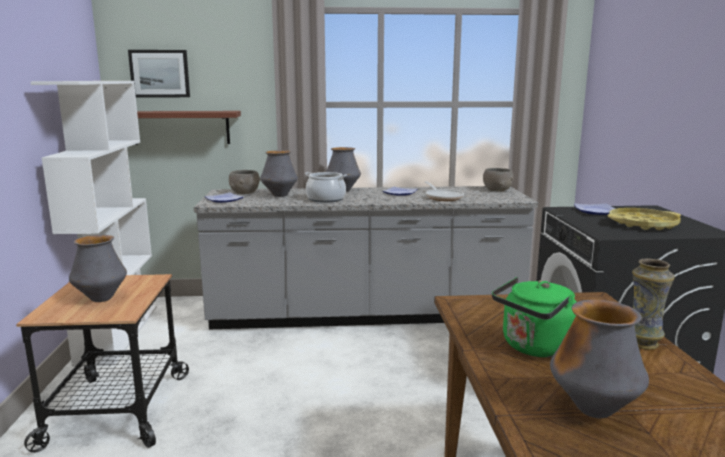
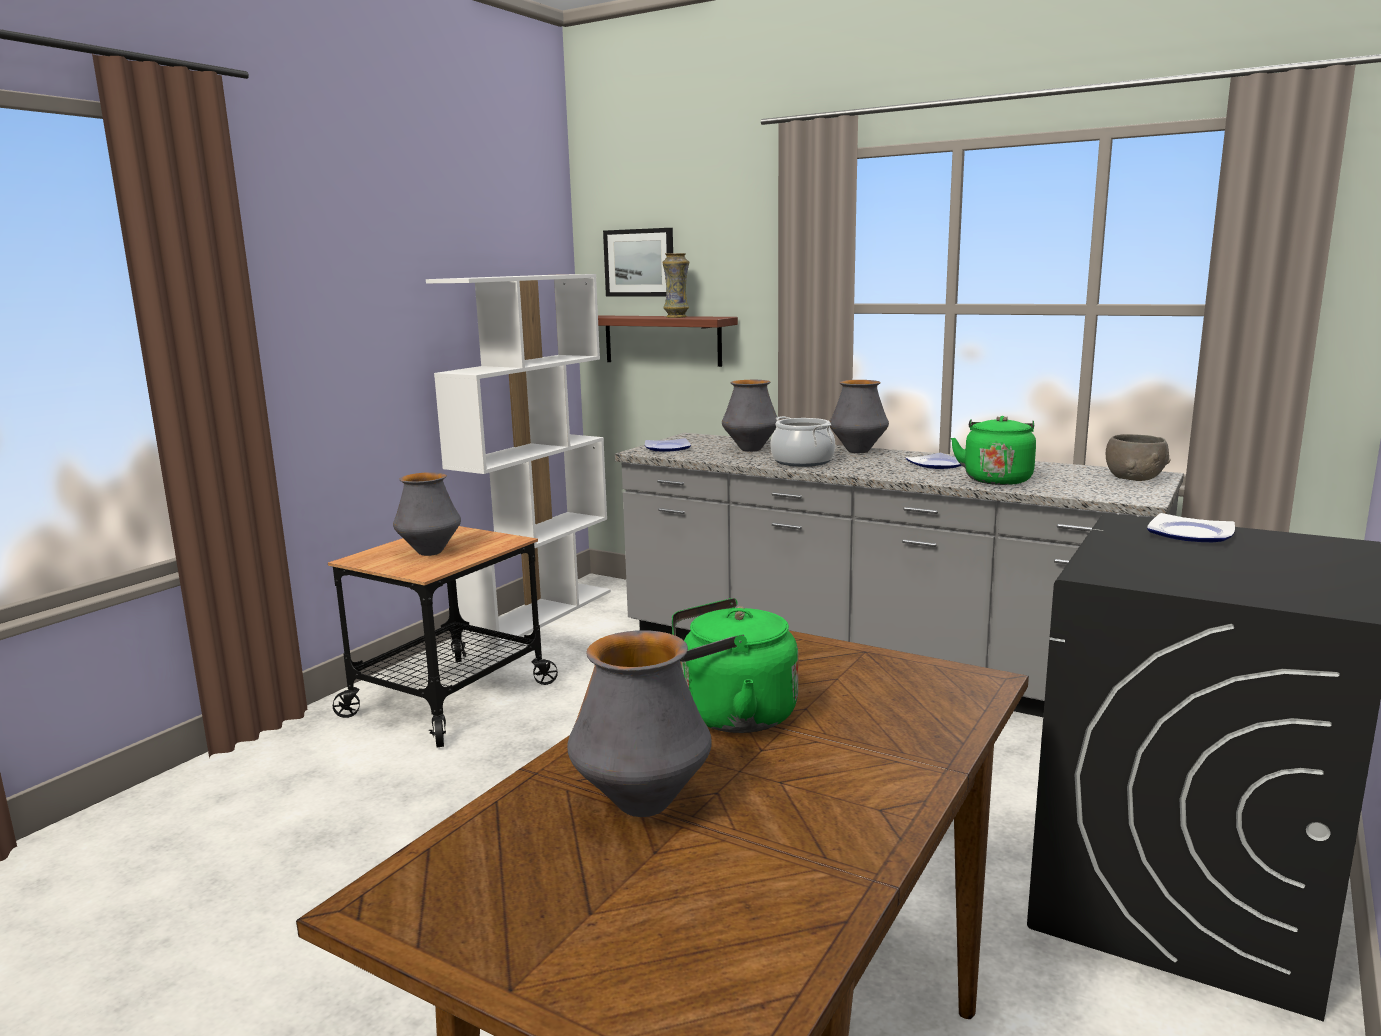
camera: 35 degrees right, 0 degrees up
grey bowl [229,170,260,194] -> none
frying pan [425,181,464,201] -> green kettle [951,416,1036,485]
yellow tray [607,208,681,230] -> none
vase [632,259,675,349] -> vase moved to [662,253,689,318]

